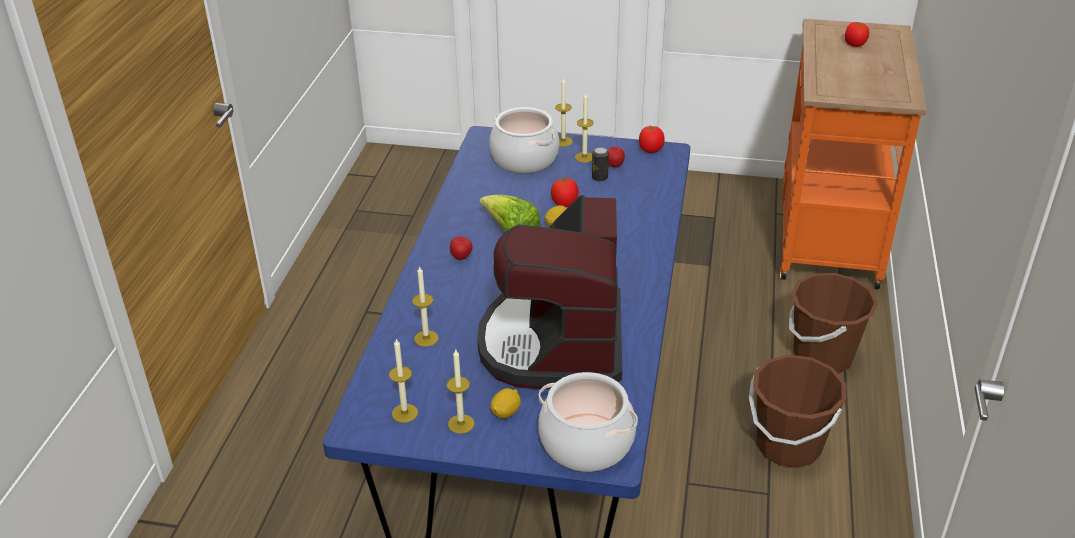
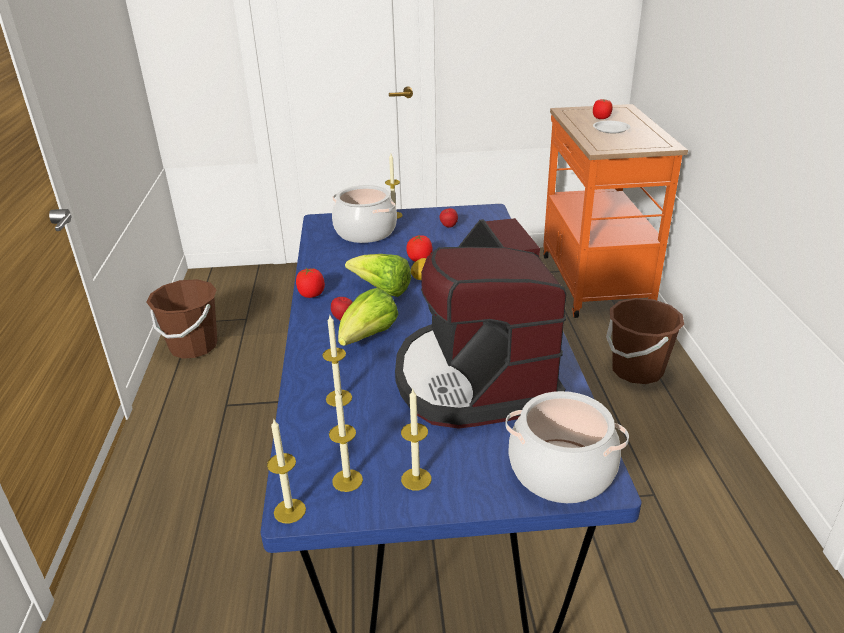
camera: 15 degrees left, 5 degrees down
lemon [491,388,521,418] -> none
candle [575,93,594,163] -> candle moved to [267,420,306,523]
can [592,147,609,182] -> none
tomato [639,125,665,153] -> tomato moved to [296,267,325,298]
brown bucket [749,355,846,468] -> brown bucket moved to [147,279,217,359]
none -> lettuce [338,288,398,346]
none -> white plate [593,121,630,133]

